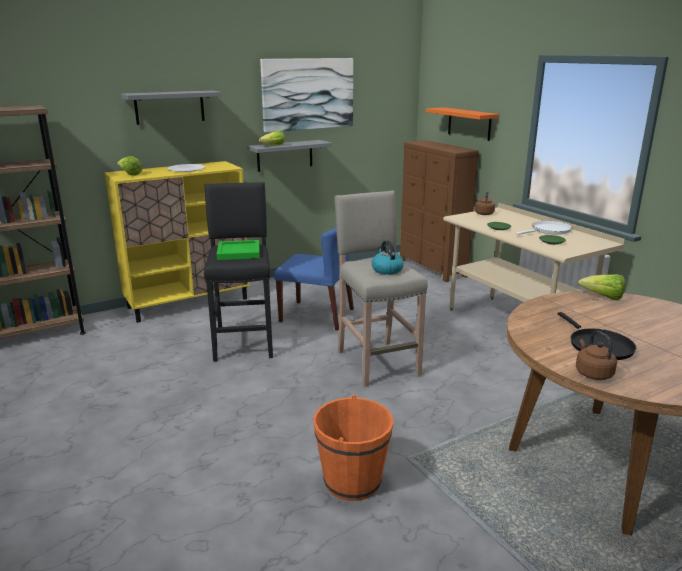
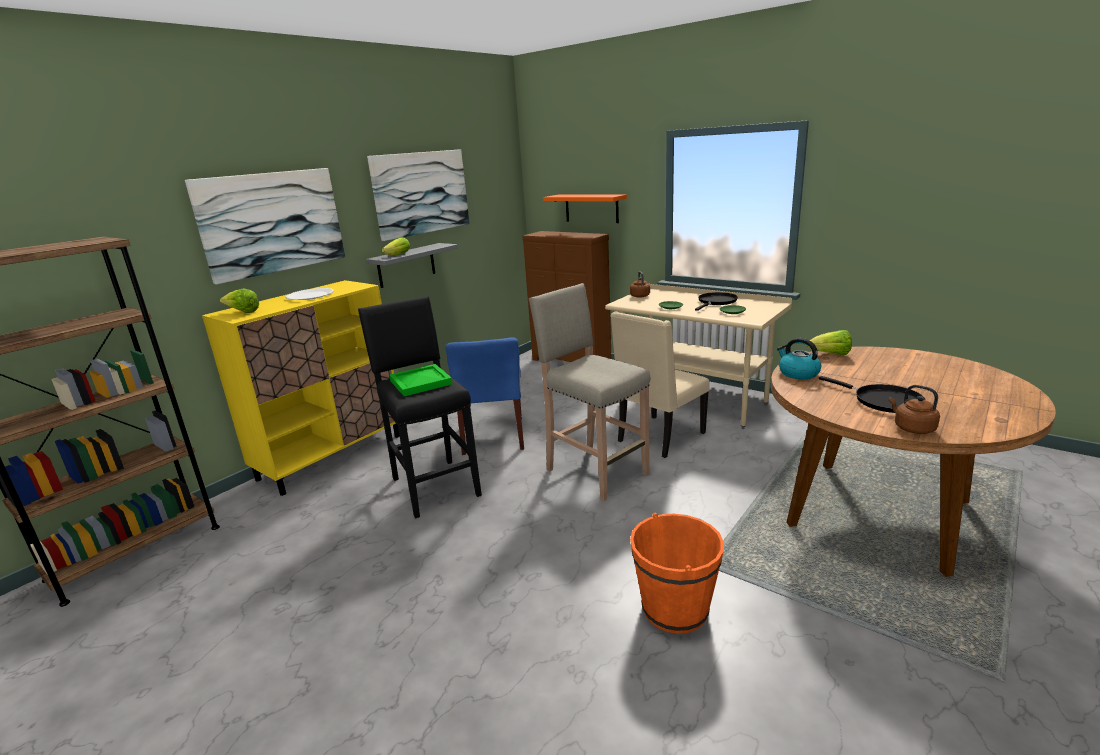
camera: 20 degrees left, 0 degrees up
grey shelf [121,90,222,125] -> picture [185,168,345,285]
blue chair [274,228,354,330] -> blue chair turned 90 degrees clockwise [446,337,524,455]
kettle [372,240,404,275] -> kettle moved to [777,338,821,379]
white frying pan [516,221,572,235] -> black frying pan [695,292,738,311]
none -> beige chair [611,311,710,458]

